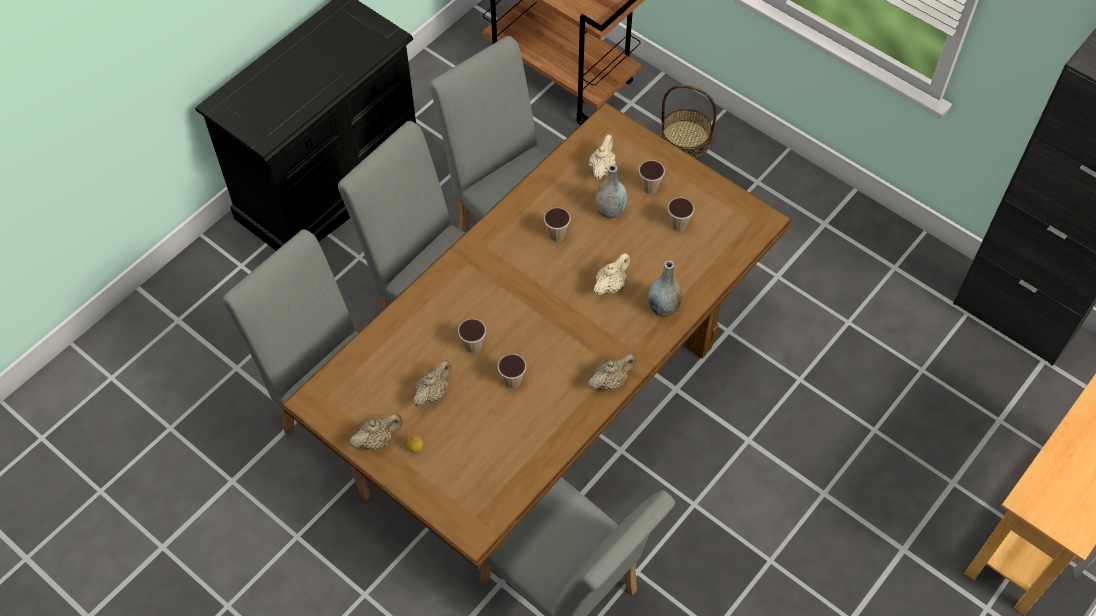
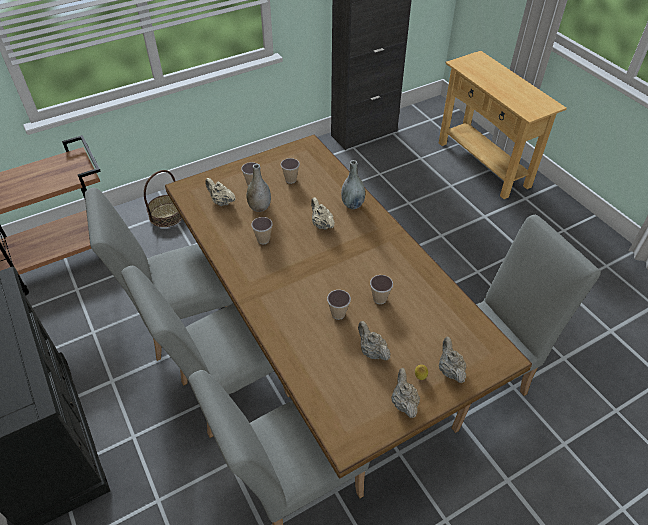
camera: 70 degrees left, 10 degrees down
beige teapot [588,354,636,391] -> beige teapot moved to [439,337,466,383]

